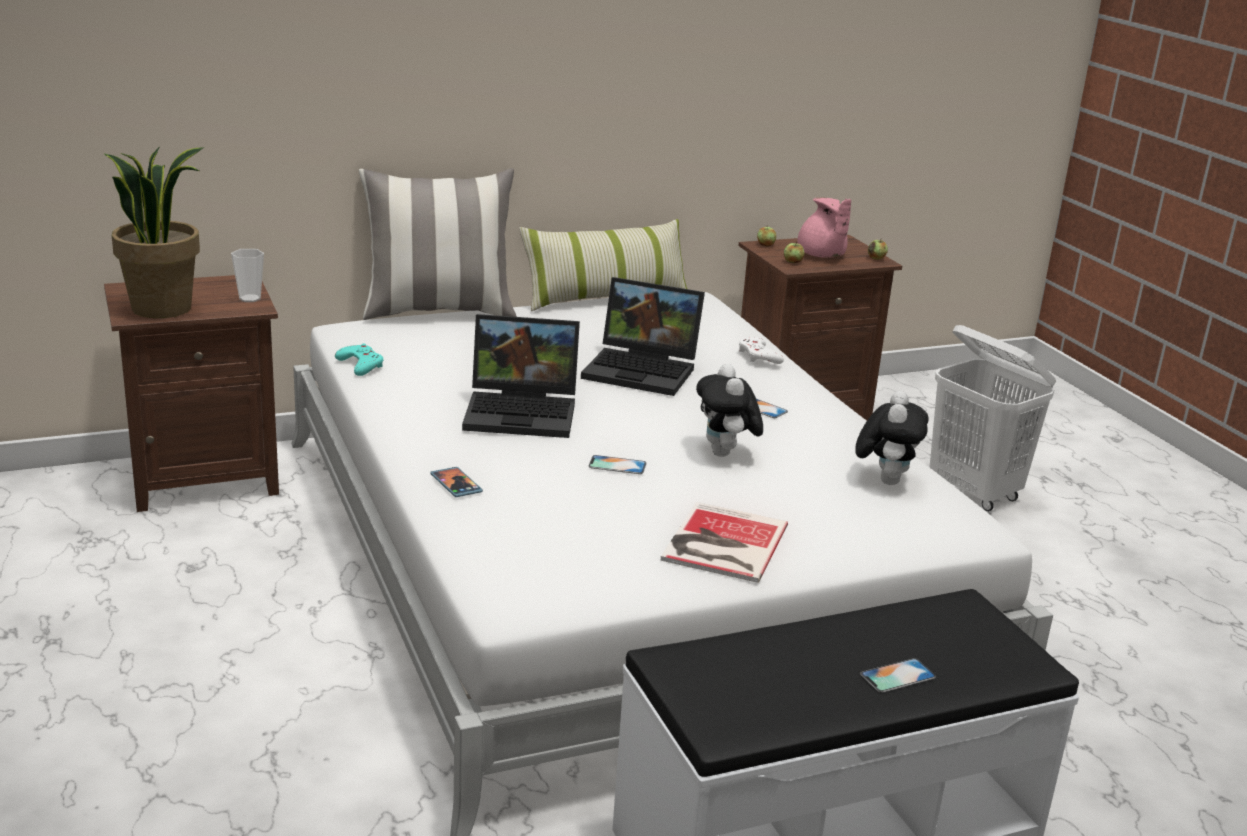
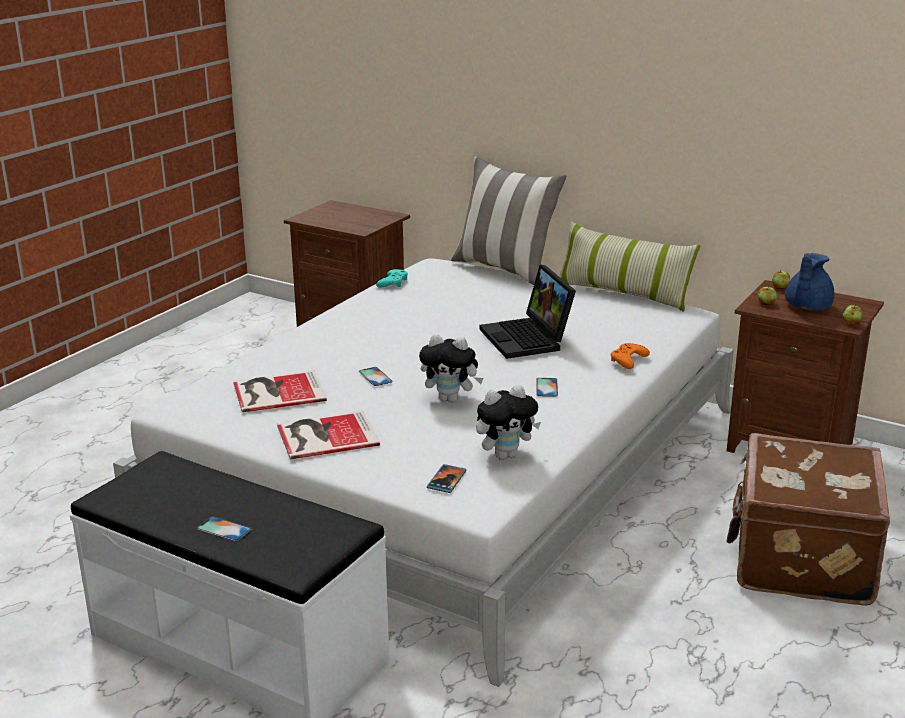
camera: 55 degrees right, 0 degrees up
potted plant [104,146,204,318] -> none
cup [231,249,264,302] -> none
phone [430,467,483,497] -> phone moved to [427,464,466,493]
laptop [462,314,580,438] -> none
plush toy [696,364,763,457] -> plush toy turned 120 degrees counterclockwise [419,334,484,403]
white game controller [739,337,784,364] -> orange game controller [611,343,650,369]
pink teapot [797,197,851,258] -> blue teapot [785,253,834,311]
white laundry basket [929,325,1056,511] -> brown suitcase [727,433,890,606]
none -> book [233,371,327,412]

